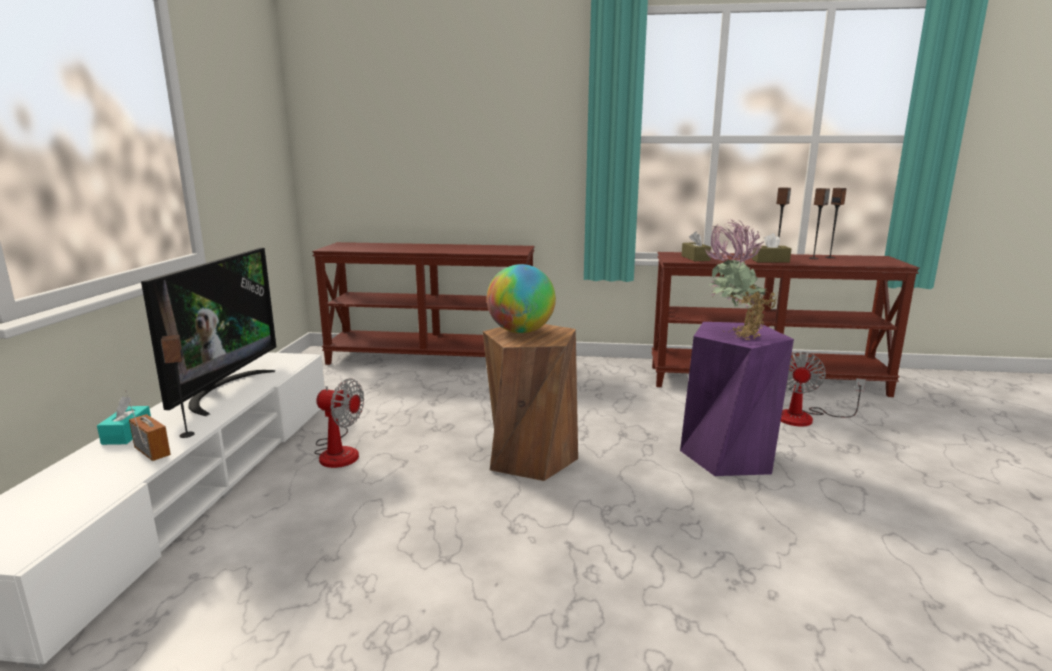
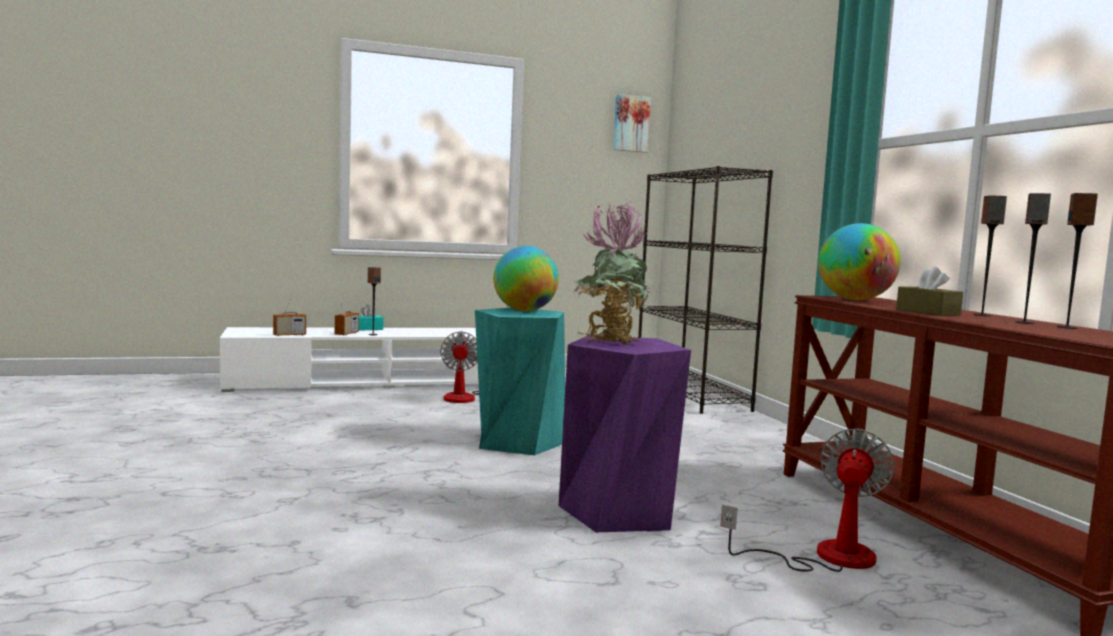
camera: 65 degrees right, 10 degrees down
television [141,248,276,416] -> none
brown console table [312,242,535,365] -> black bookcase [638,166,773,414]
brown stool [483,324,578,481] -> turquoise stool [475,308,565,456]
brown tissue box [682,231,711,261] -> globe [818,223,901,300]
fan [781,352,866,426] -> fan turned 120 degrees clockwise [720,428,895,572]
none -> radio [273,292,306,336]
none -> picture [613,94,651,153]

